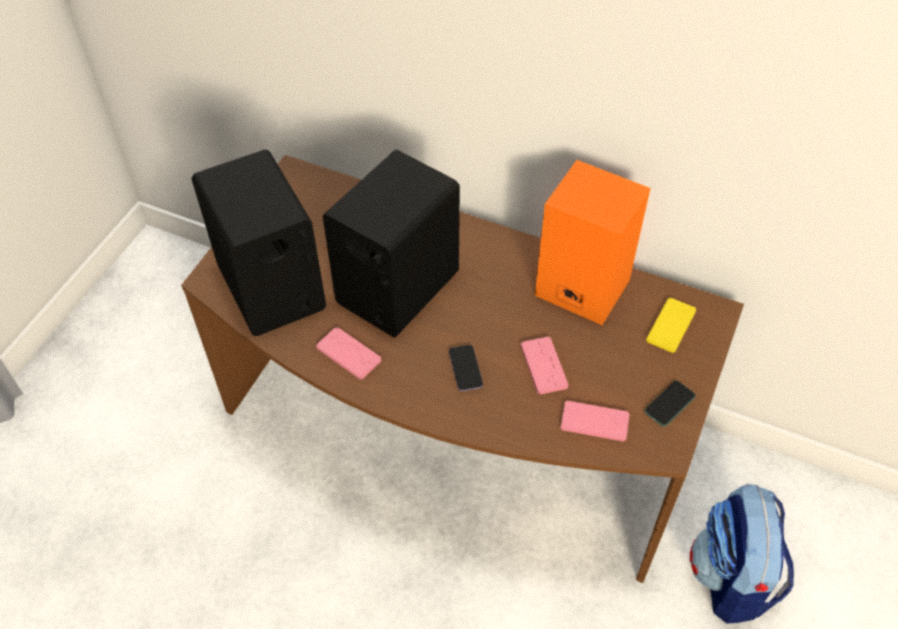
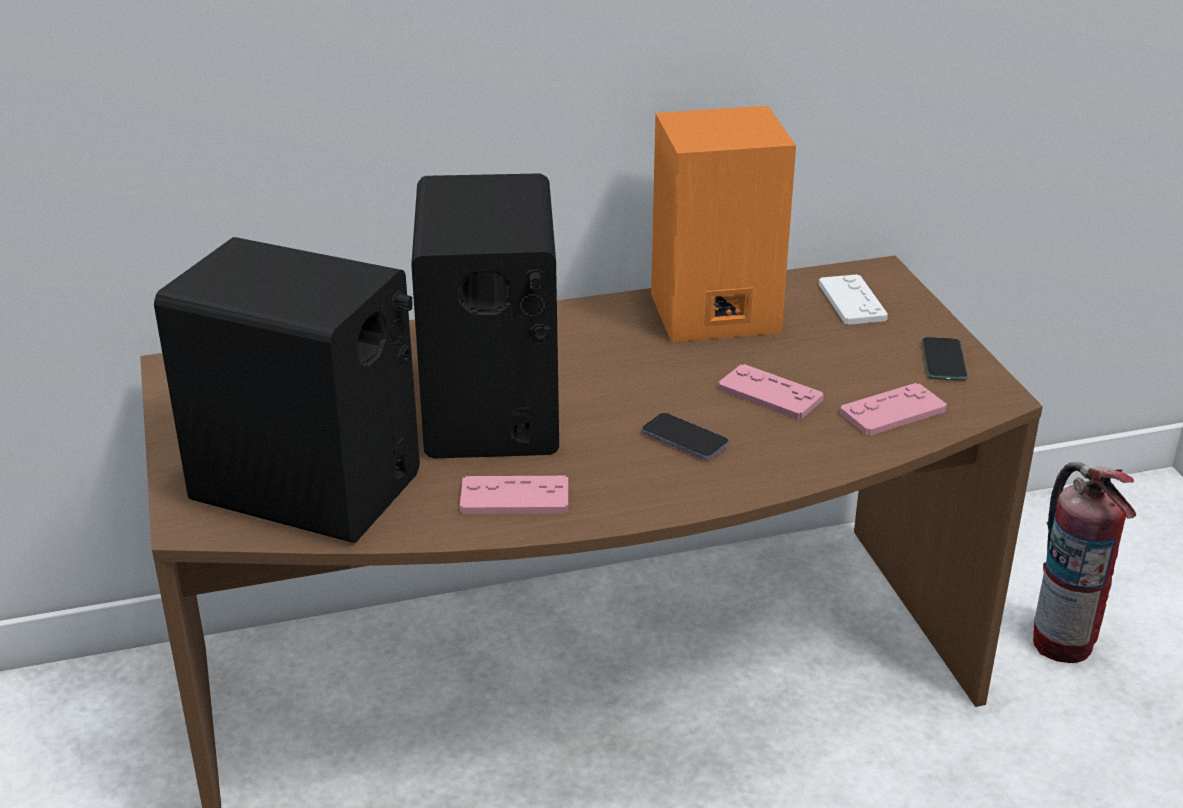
camera: 40 degrees left, 20 degrees down
yellow game controller [646,297,696,353] -> white game controller [819,274,888,325]
backpack [690,484,794,624] -> fire extinguisher [1033,462,1137,663]

